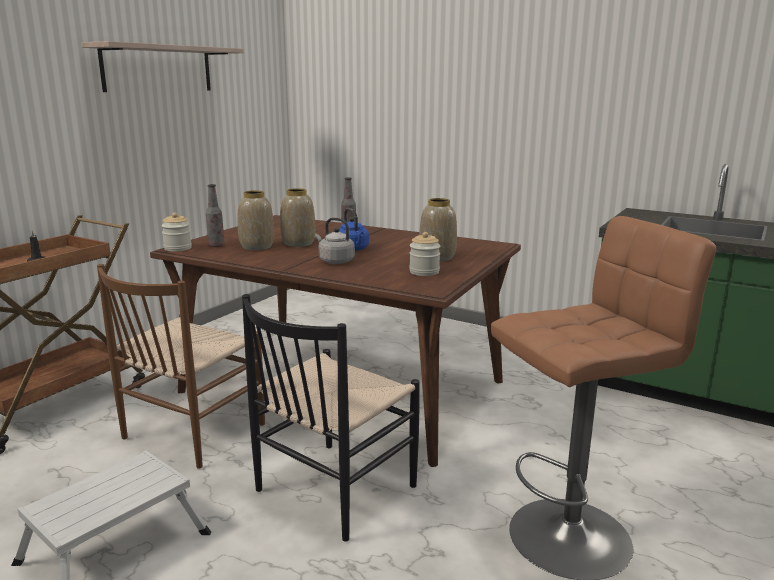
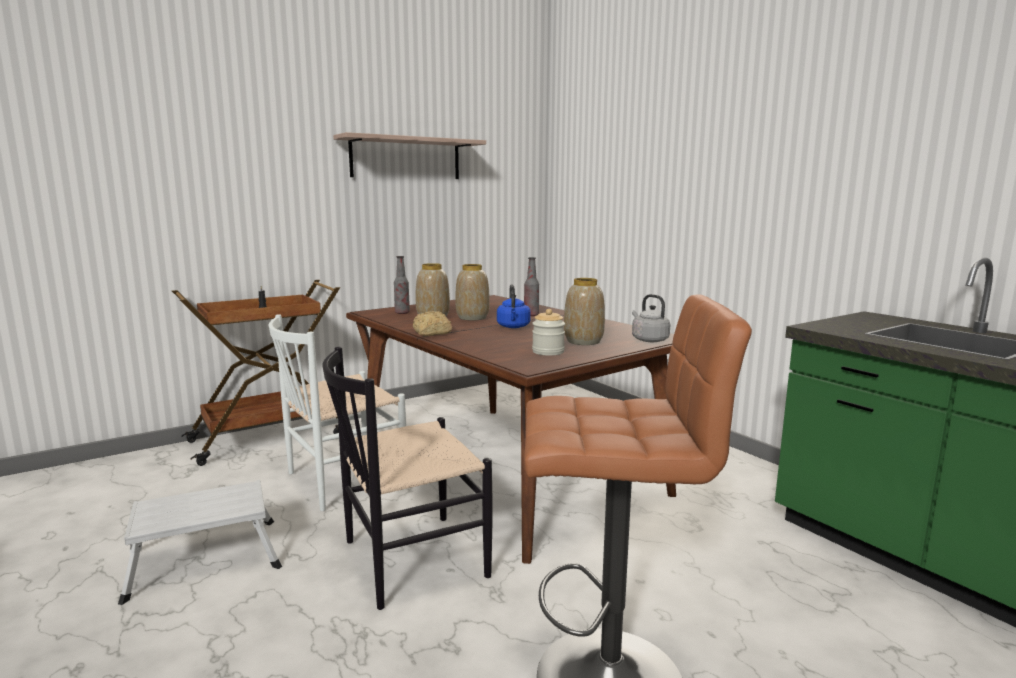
camera: 25 degrees right, 5 degrees down
brown chair [97,264,265,469] -> white chair [269,314,406,511]
jar [161,212,192,252] -> none
grey kettle [315,218,355,264] -> grey kettle moved to [632,294,670,342]
none -> bread [413,311,453,336]

